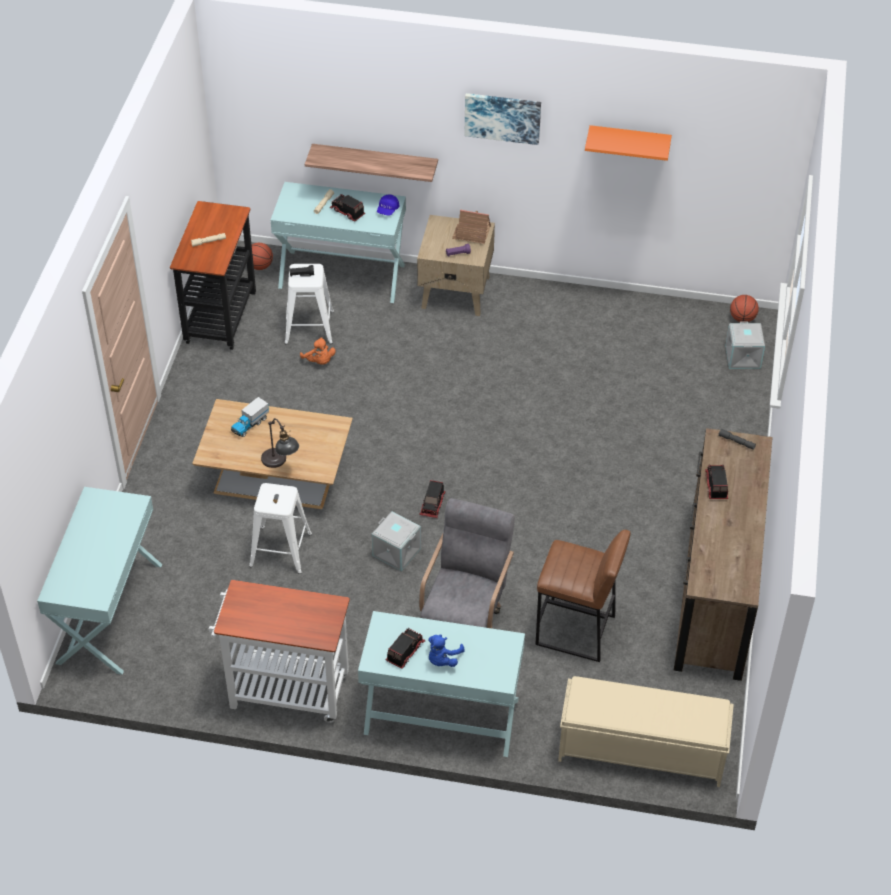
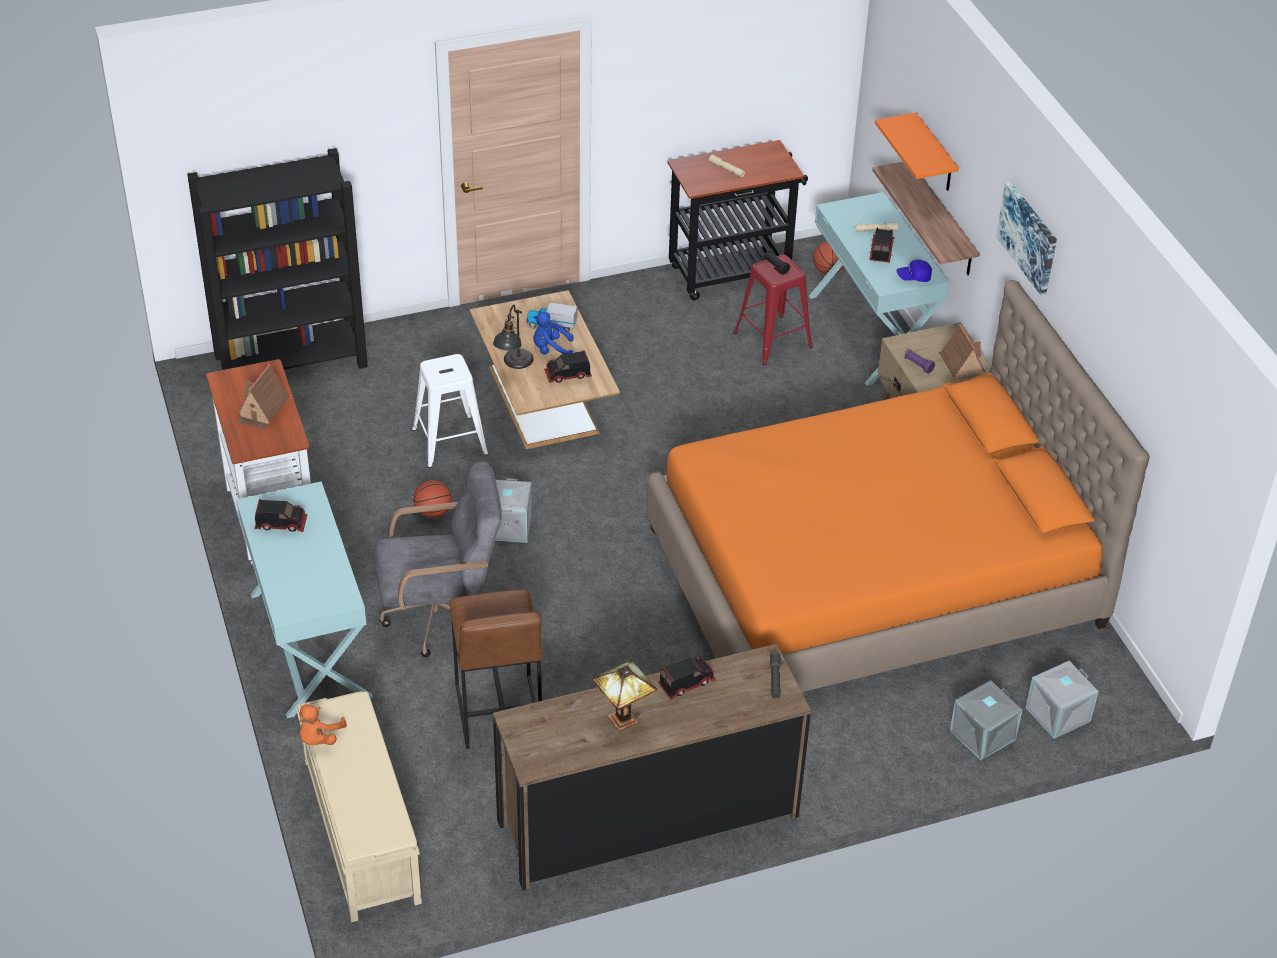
camera: 60 degrees right, 5 degrees down
turquoise desk [37,487,162,675] -> black bookcase [187,148,368,370]
white stool [285,264,334,344] -> red stool [733,254,813,365]
orange plush toy [300,337,336,365] -> orange plush toy moved to [299,704,347,745]
toy truck [419,480,446,518] -> toy truck moved to [544,350,592,383]
blue plush toy [428,634,465,667] -> blue plush toy moved to [533,312,574,354]
orange shelf [585,125,672,161] -> orange shelf moved to [875,112,959,191]
basketball [730,295,759,322] -> basketball moved to [413,480,452,518]
none -> toy house [236,364,290,430]
none -> table lamp [592,660,657,731]
none -> orange bed [646,280,1150,692]
none -> grey storage box [950,680,1022,760]

